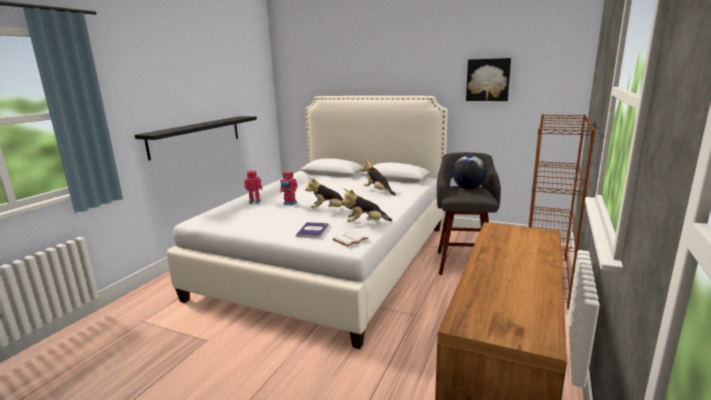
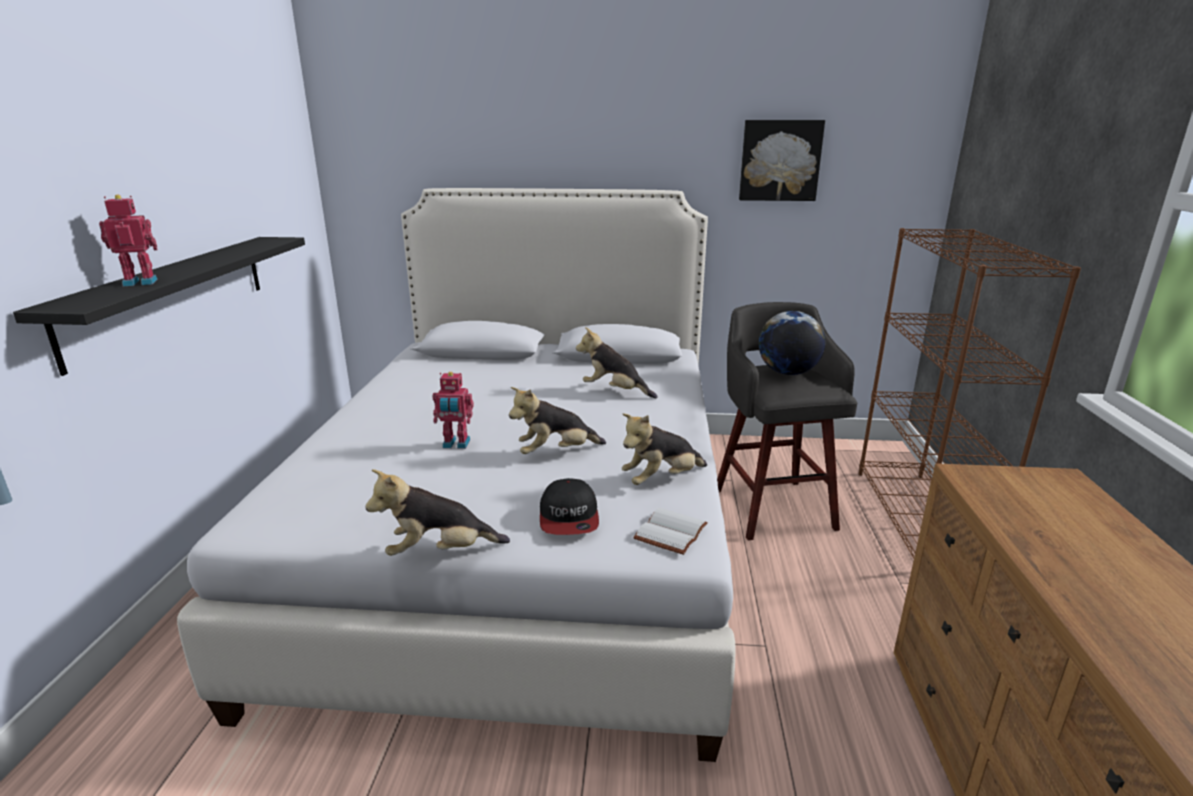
camera: 20 degrees left, 5 degrees up
toy robot [244,170,262,204] -> toy robot moved to [99,194,158,286]
book [296,222,329,238] -> cap [540,478,599,535]
none -> plush toy [365,469,510,556]

